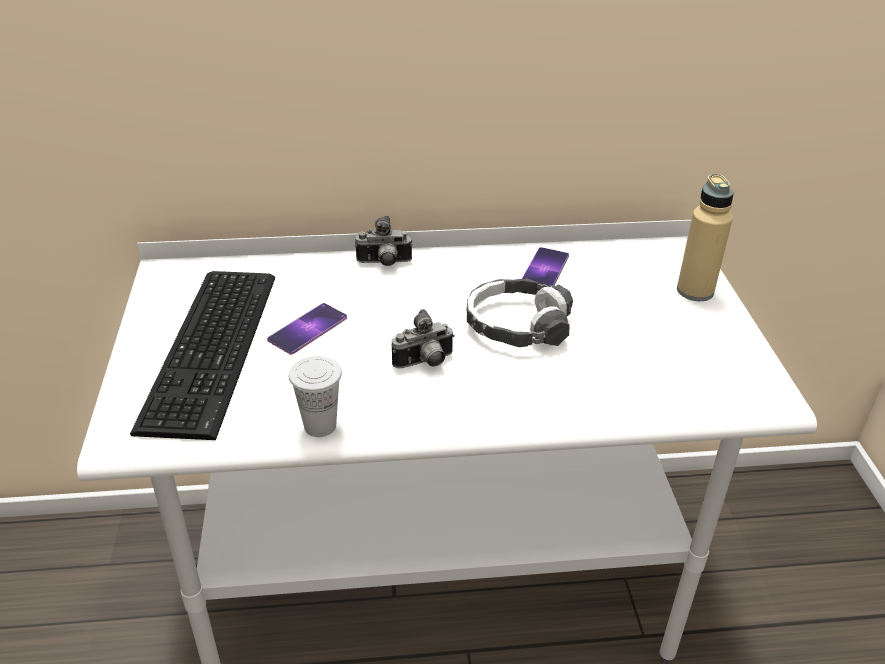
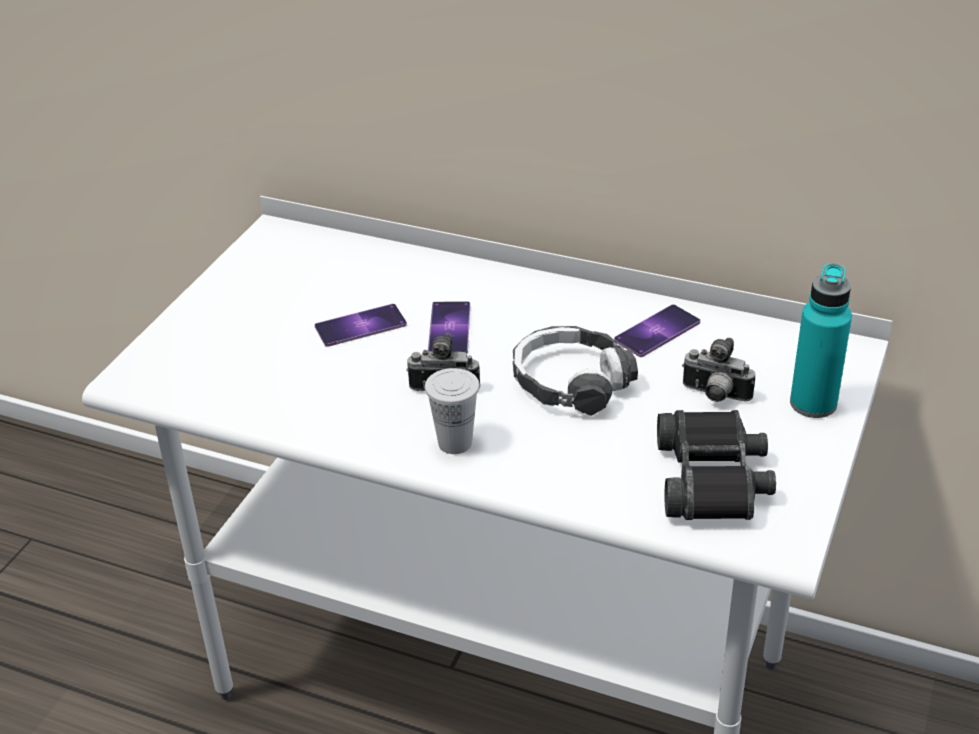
camera: 30 degrees right, 0 degrees up
keyboard [130,271,275,440] -> none
white cup [289,356,342,437] -> white cup moved to [425,368,480,454]
camera [355,216,412,266] -> camera moved to [682,338,755,402]
beige bottle [677,174,734,301] -> turquoise bottle [790,263,852,418]
none -> phone [428,301,470,353]
none -> black binoculars [657,410,776,520]

